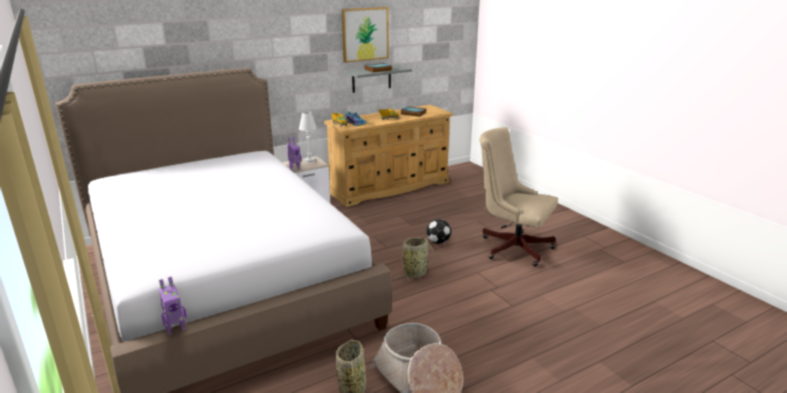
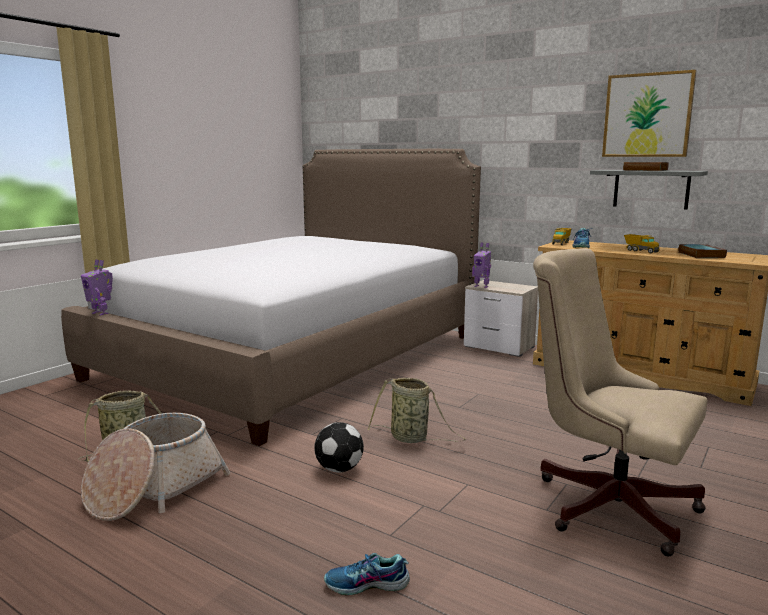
camera: 65 degrees right, 10 degrees down
white table lamp [299,111,317,162] -> none
football [426,219,451,244] -> football moved to [314,422,364,473]
beige office chair [480,127,558,267] -> beige office chair turned 60 degrees counterclockwise [533,248,707,556]
none -> shoe [324,553,410,595]

